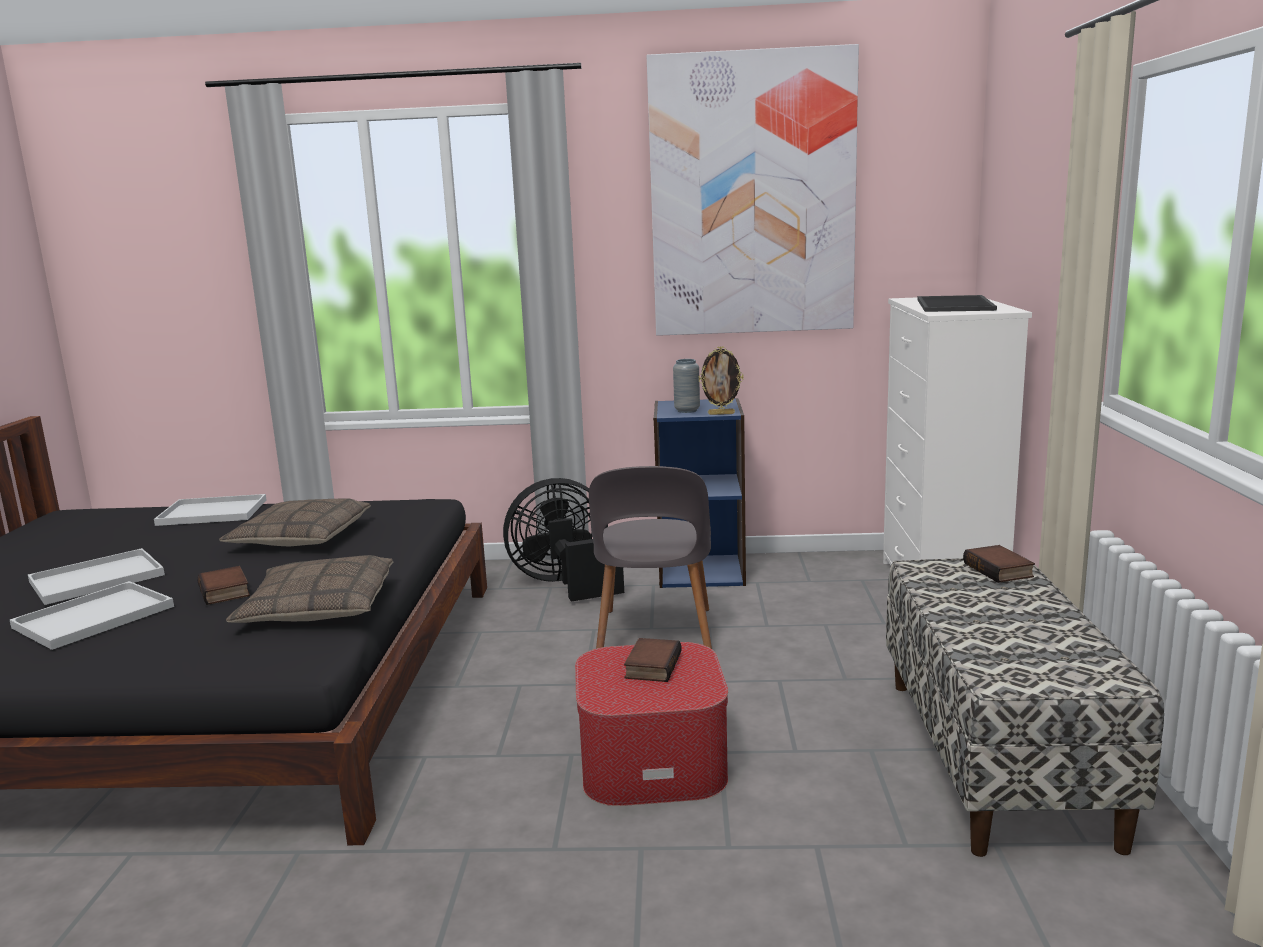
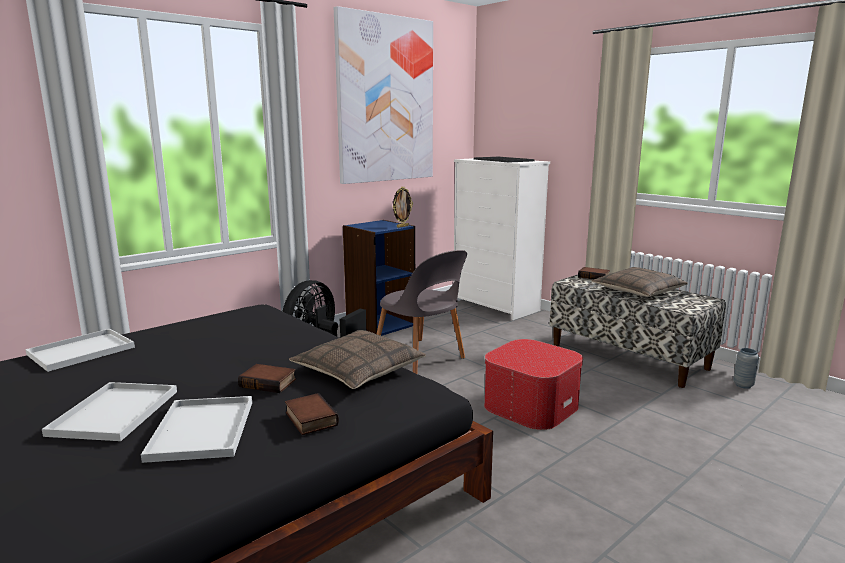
camera: 45 degrees left, 0 degrees up
pillow [219,498,371,546] -> pillow moved to [591,267,688,297]
book [624,638,682,682] -> book moved to [285,393,339,435]
grey vase [673,359,700,413] -> grey vase moved to [733,348,759,389]

